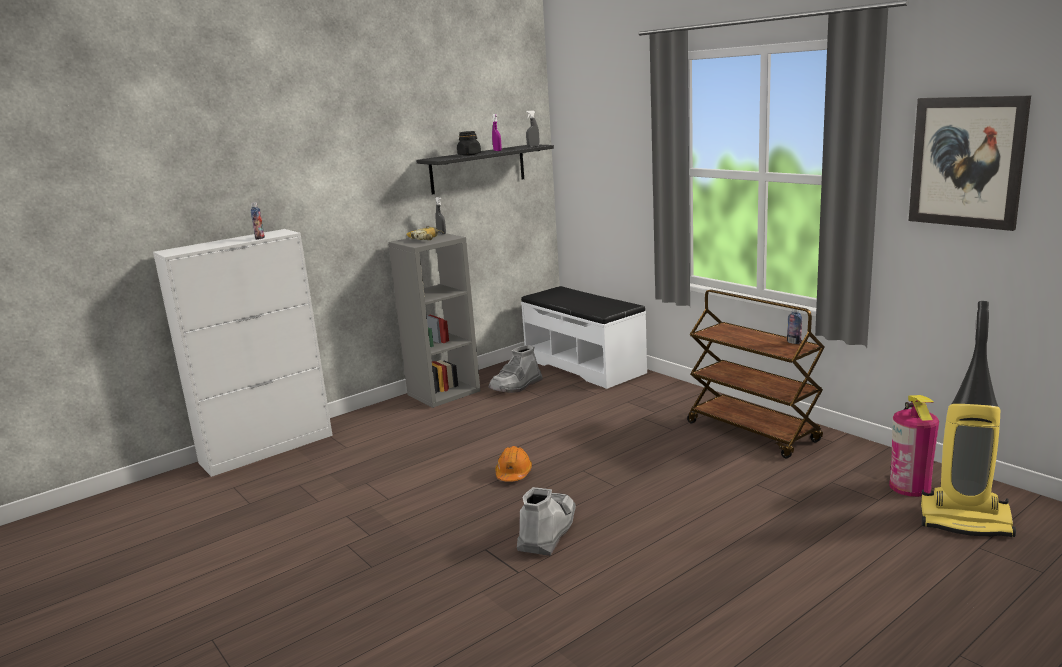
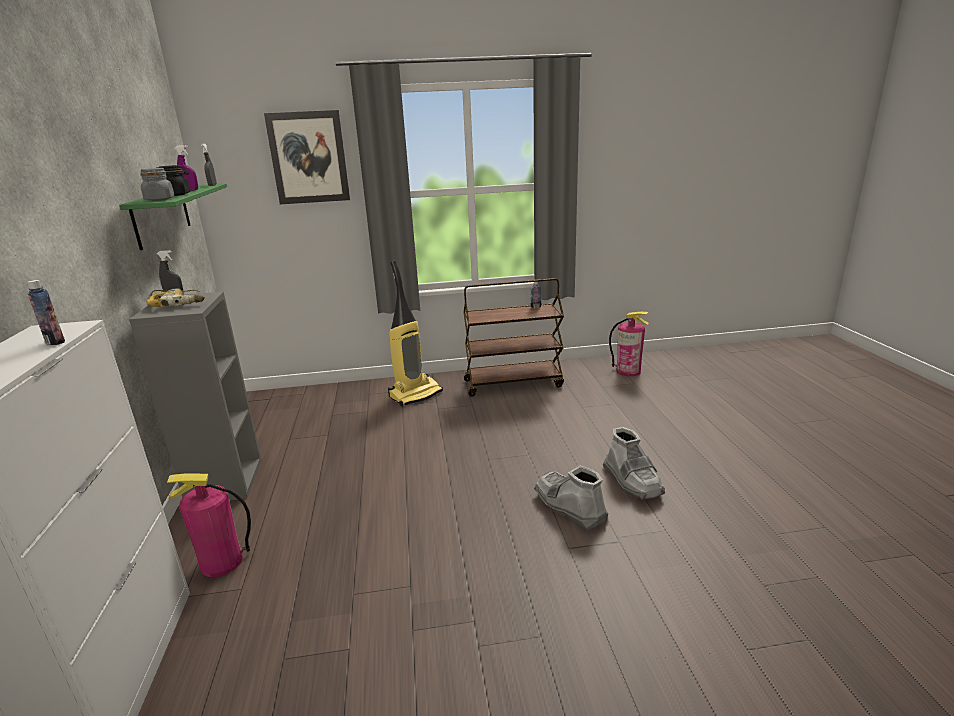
camera: 60 degrees left, 5 degrees up
black shelf [416,145,554,194] -> green shelf [119,183,227,250]
grey boot [488,345,543,393] -> grey boot moved to [603,427,665,499]
orange hard hat [495,446,532,482] -> none
white bench [521,286,647,389] -> none
picture [909,96,1031,231] -> picture moved to [264,110,350,204]
vacuum cleaner [921,301,1016,537] -> vacuum cleaner moved to [388,261,443,407]
none -> grey jar [140,168,174,201]
none -> fire extinguisher [167,473,251,577]

